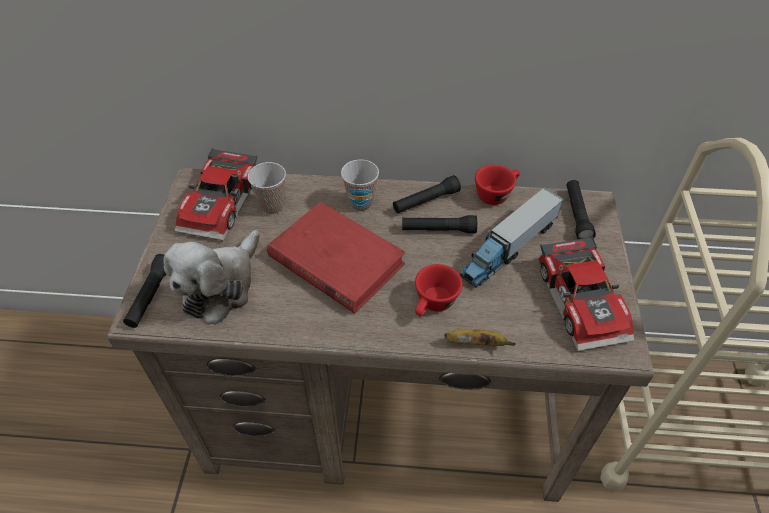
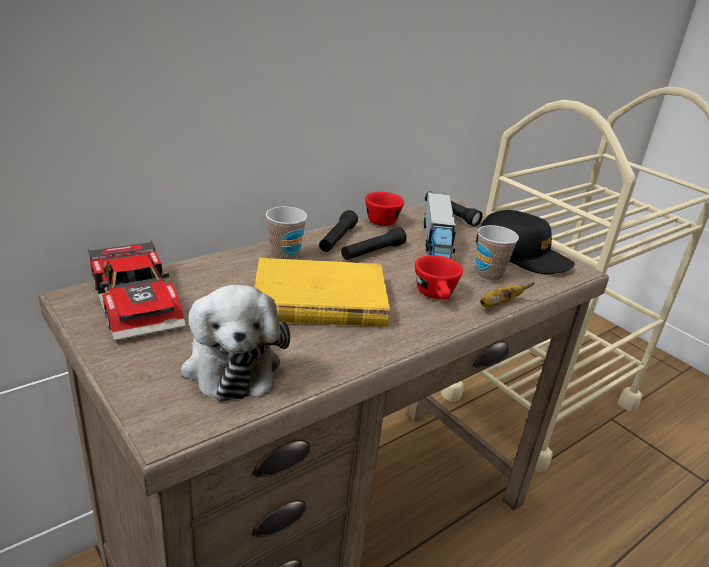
camera: 45 degrees left, 20 degrees down
black flashlight [123,254,166,328] -> none
cup [248,162,286,214] -> cup moved to [475,225,519,282]
red book [267,202,406,313] -> yellow book [255,258,390,327]
toy car [539,236,634,351] -> black cap [476,210,575,274]

